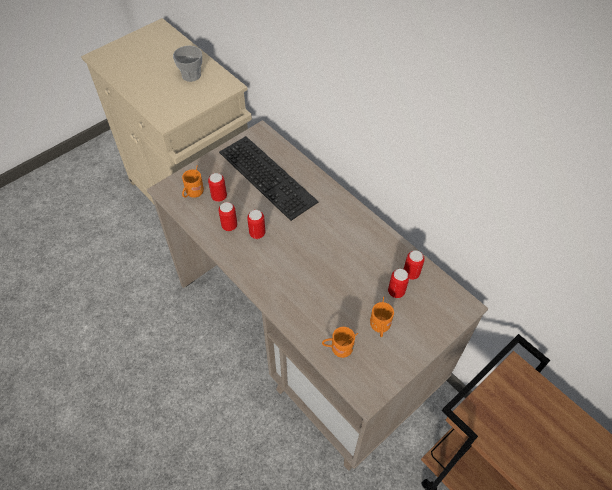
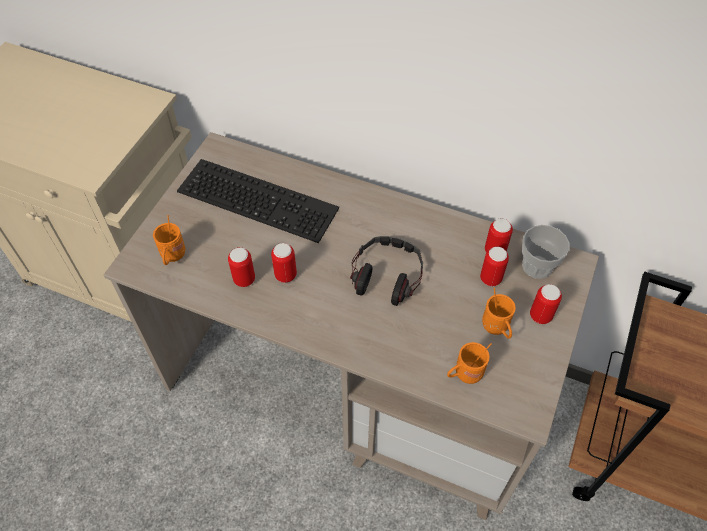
camera: 25 degrees left, 0 degrees up
cup [173,45,202,82] -> cup moved to [522,225,569,279]
can [208,173,227,202] -> can moved to [530,284,562,324]
none -> headphones [350,236,423,306]

